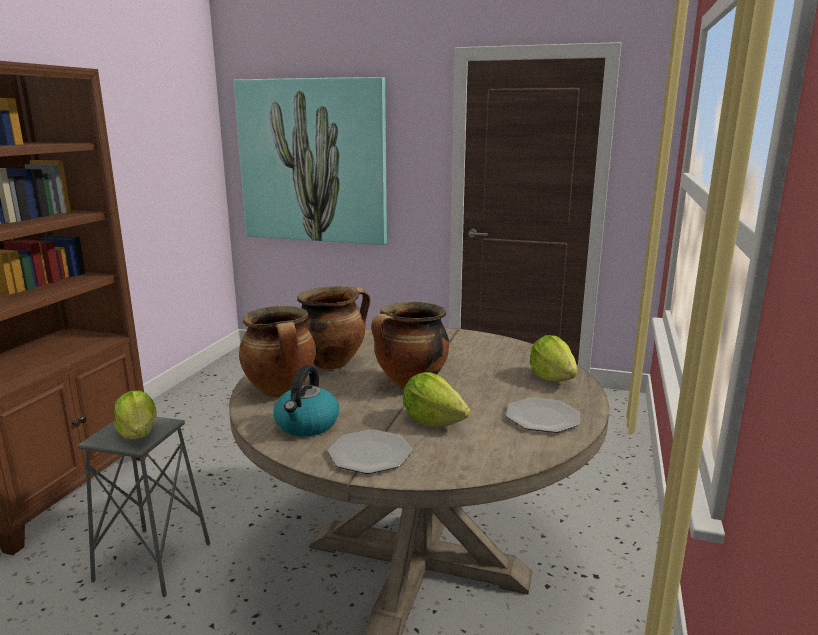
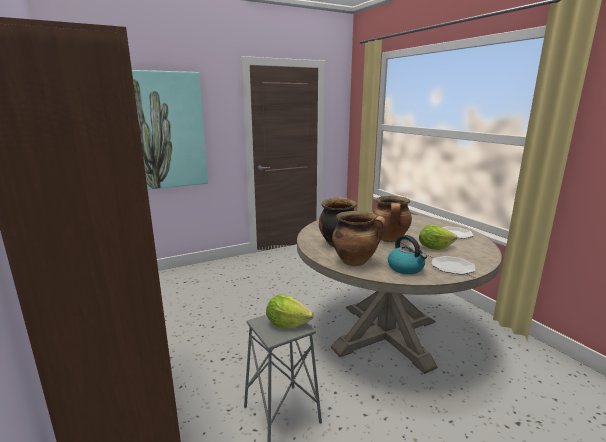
camera: 45 degrees left, 0 degrees up
lettuce [530,335,578,382] -> none

